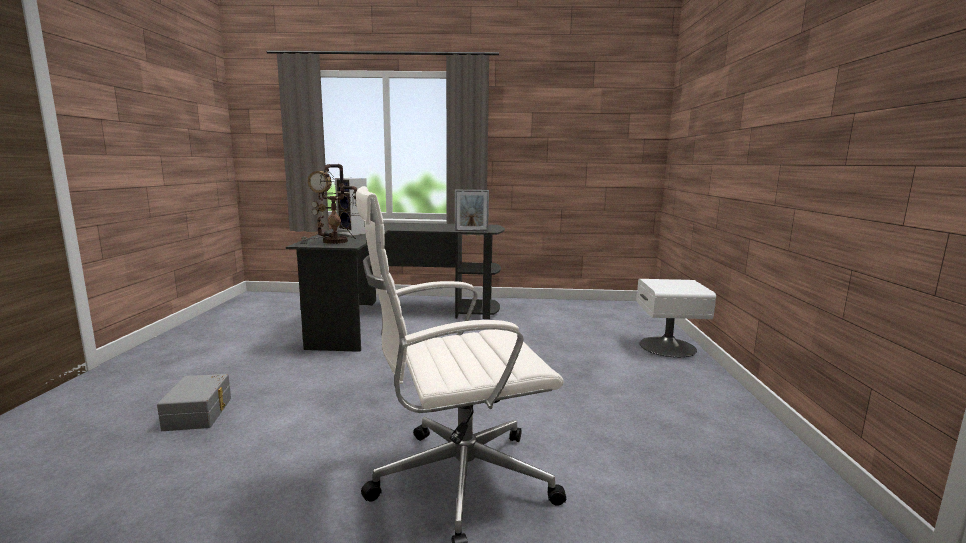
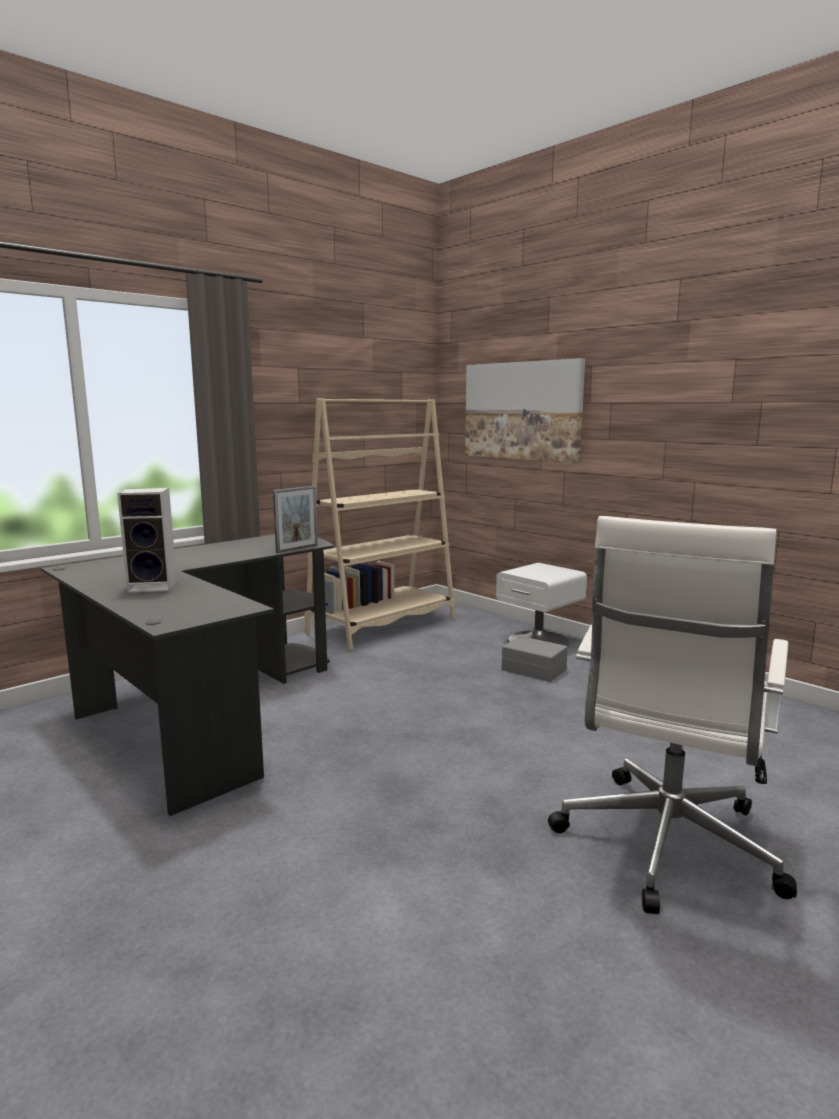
camera: 45 degrees left, 0 degrees up
grey storage box [157,374,231,431] -> grey storage box moved to [502,636,568,682]
table lamp [301,164,360,244] -> none
none -> beige bookcase [304,398,456,651]
none -> picture [465,358,585,463]

